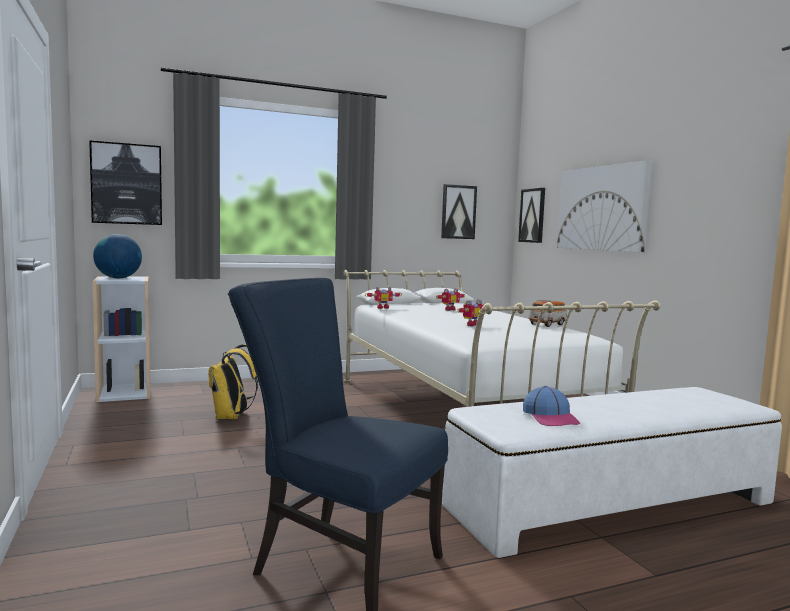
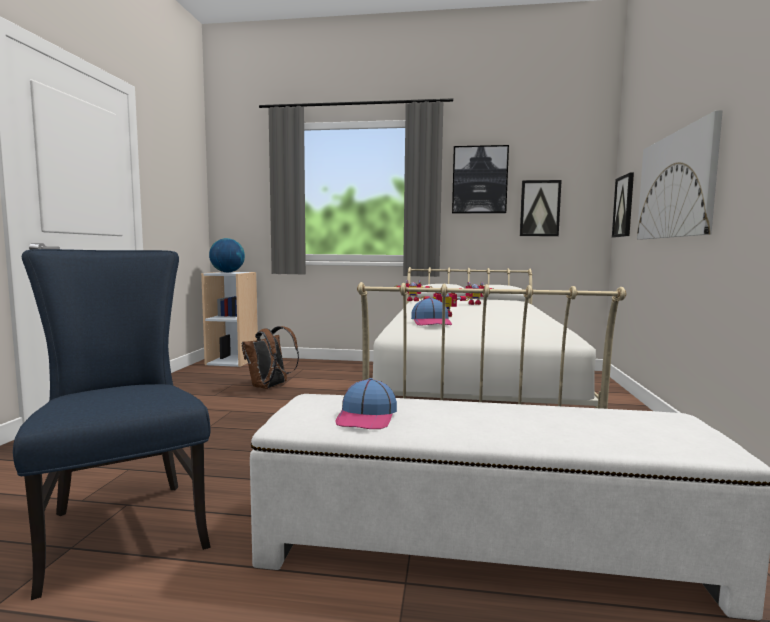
camera: 30 degrees right, 0 degrees up
picture [89,140,162,225] -> picture moved to [452,145,509,213]
yellow backpack [208,344,260,419] -> brown backpack [242,326,299,389]
toy car [529,300,567,327] -> none
none -> cap [411,297,452,326]

